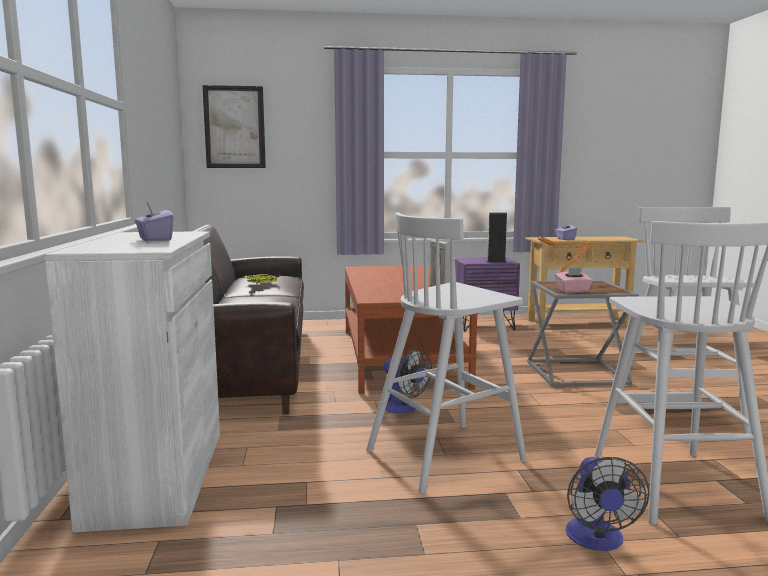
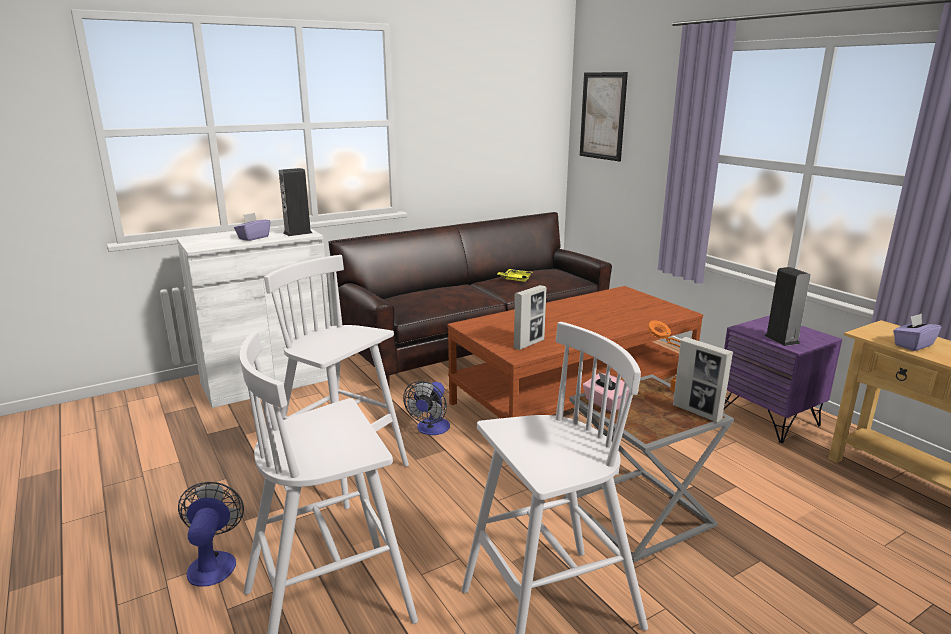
camera: 65 degrees right, 10 degrees up
fan [566,457,650,551] -> fan turned 105 degrees clockwise [178,482,244,587]
none -> speaker [279,168,312,236]
none -> picture frame [673,337,733,422]

